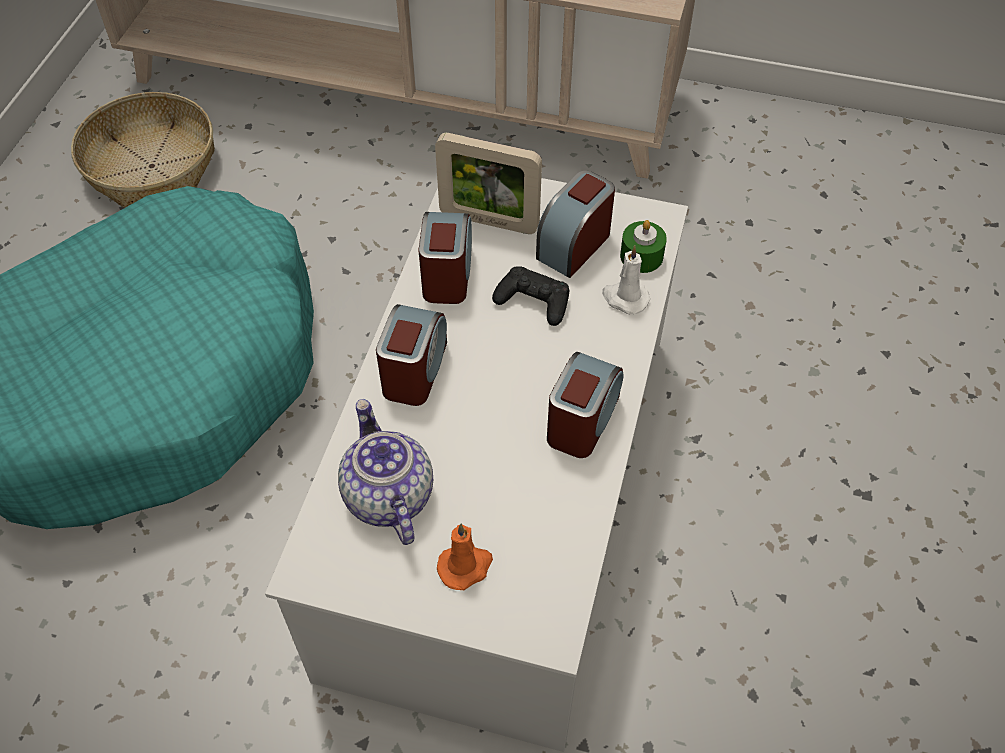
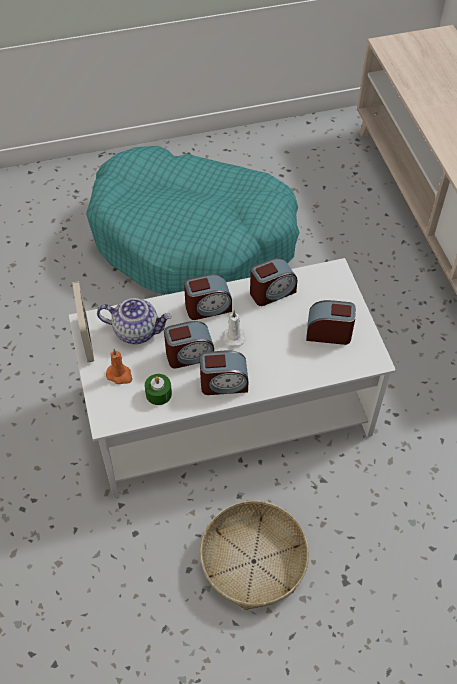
camera: 60 degrees right, 0 degrees up
basket [71,92,215,208] -> basket moved to [200,500,309,610]
teapot [338,399,433,545] -> teapot turned 60 degrees clockwise [97,298,172,344]
picture frame [435,133,542,234] -> picture frame moved to [72,281,94,362]
black game controller [492,266,569,326] -> none
white candle [602,245,650,314] -> white candle moved to [223,311,245,347]
green candle [620,220,667,273] -> green candle moved to [145,374,172,405]
none -> alarm clock [164,321,214,369]

